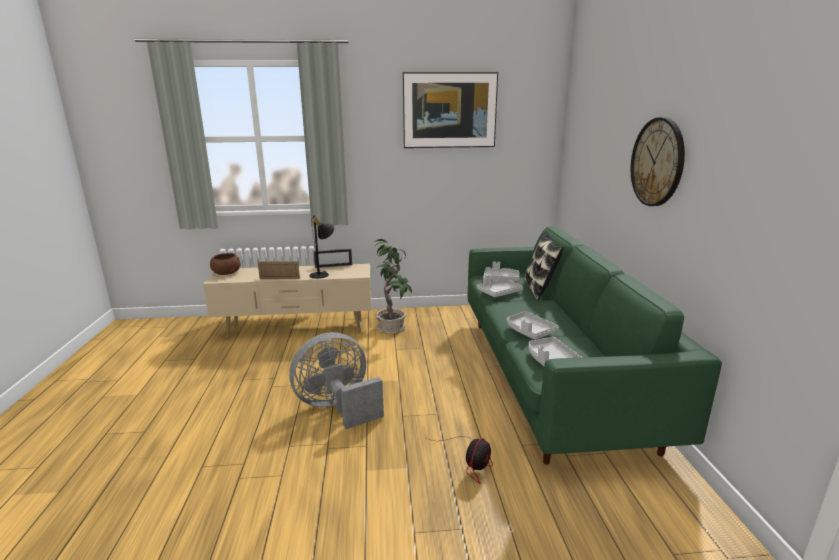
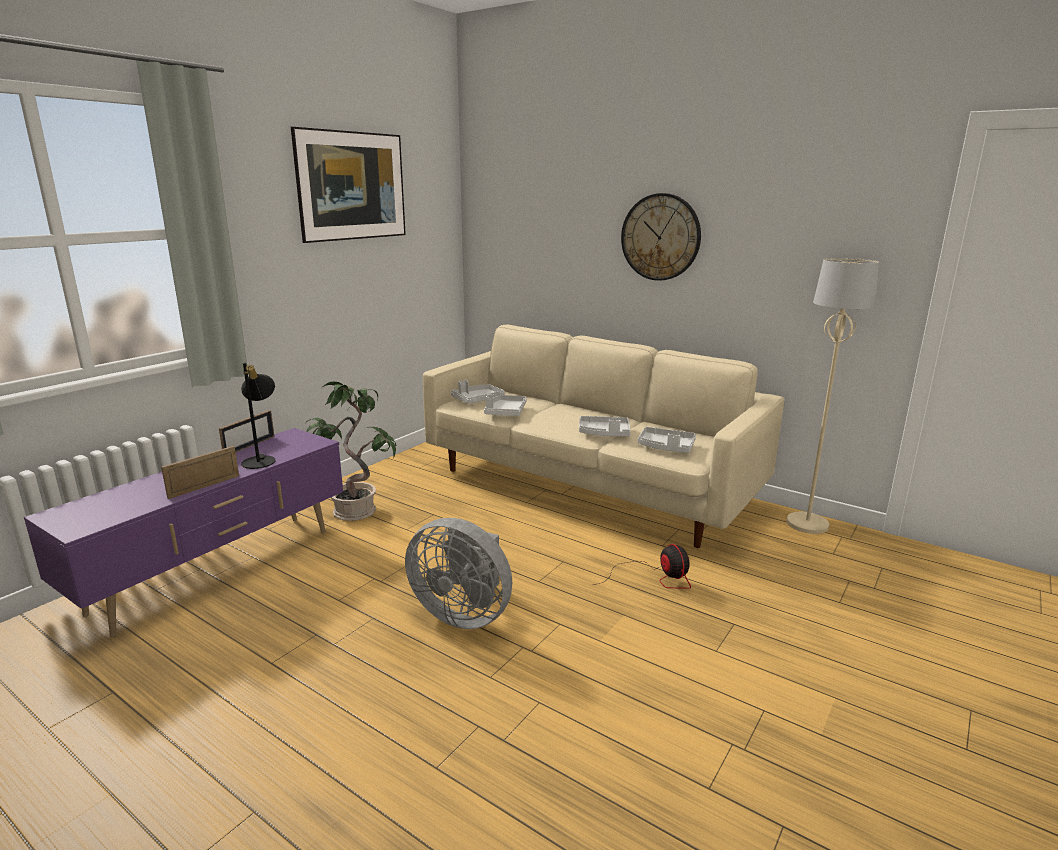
camera: 50 degrees left, 0 degrees up
beige tv stand [203,264,371,339] -> purple tv stand [24,428,343,638]
brown bowl [210,253,240,275] -> none
grey fan [289,332,384,429] -> grey fan turned 75 degrees counterclockwise [405,518,512,629]
green sofa [468,226,722,465] -> beige sofa [423,325,784,548]
pillow [524,232,564,300] -> none
none -> beige floor lamp [787,258,879,534]

